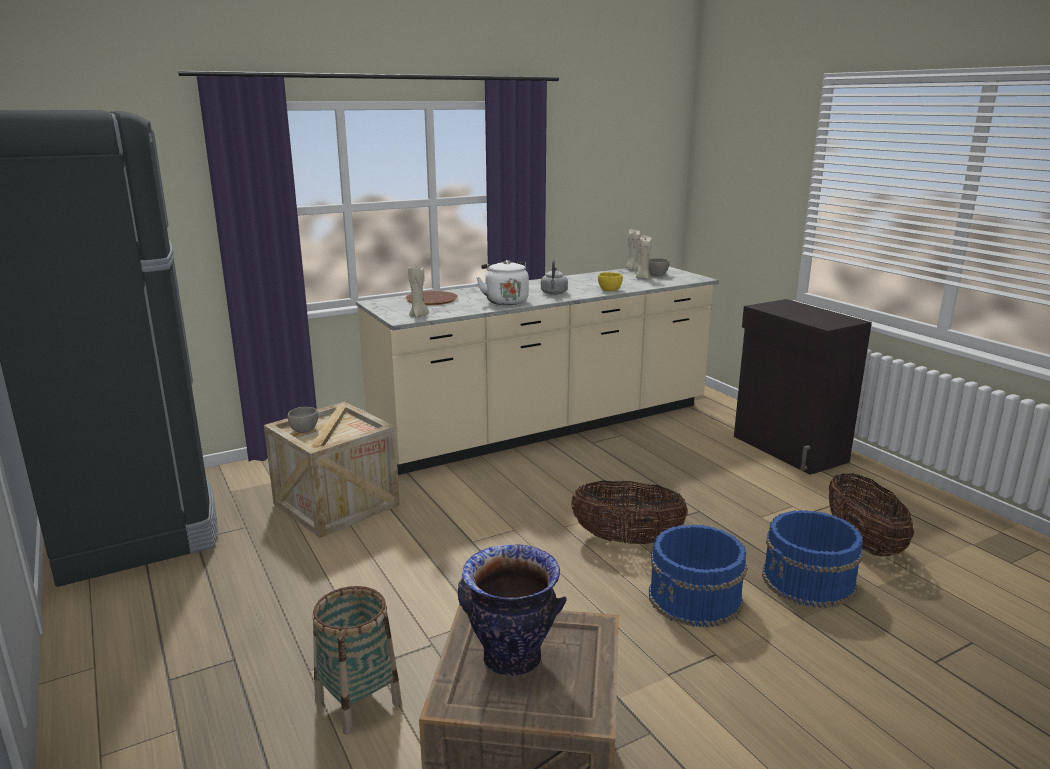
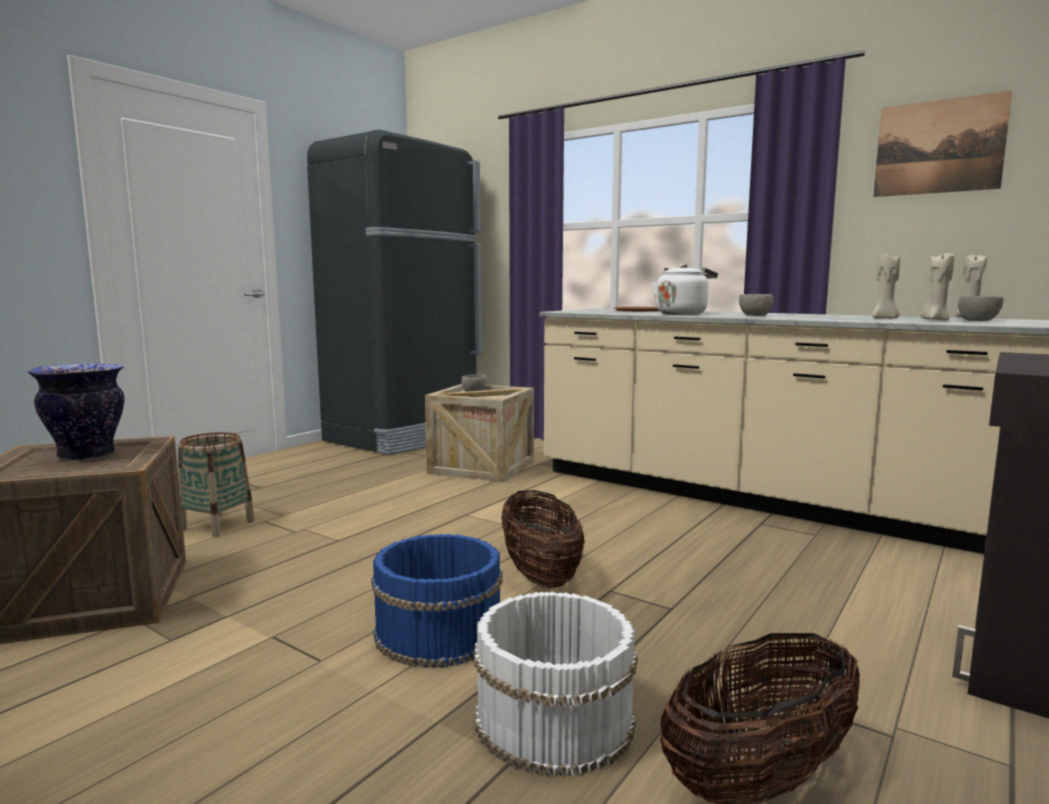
camera: 65 degrees right, 10 degrees down
beige candle [408,267,429,318] -> beige candle moved to [873,254,900,319]
grey kettle [541,259,568,295] -> grey bowl [739,294,773,316]
yellow bowl [598,272,623,291] -> none
blue bucket [762,510,863,608] -> white bucket [474,592,638,777]
none -> picture [873,90,1012,197]

